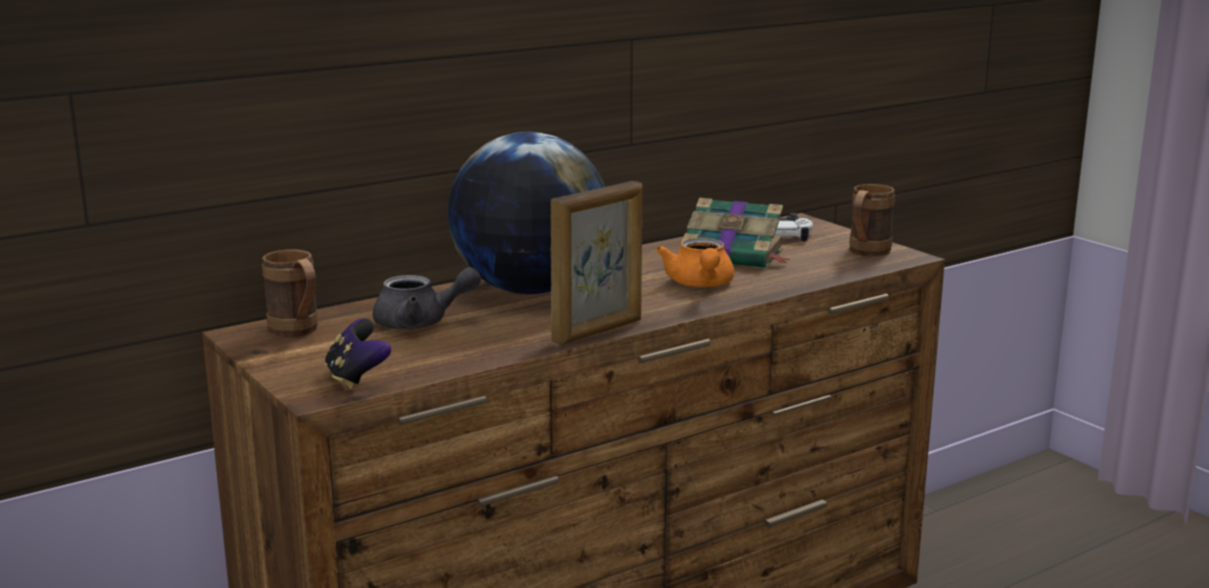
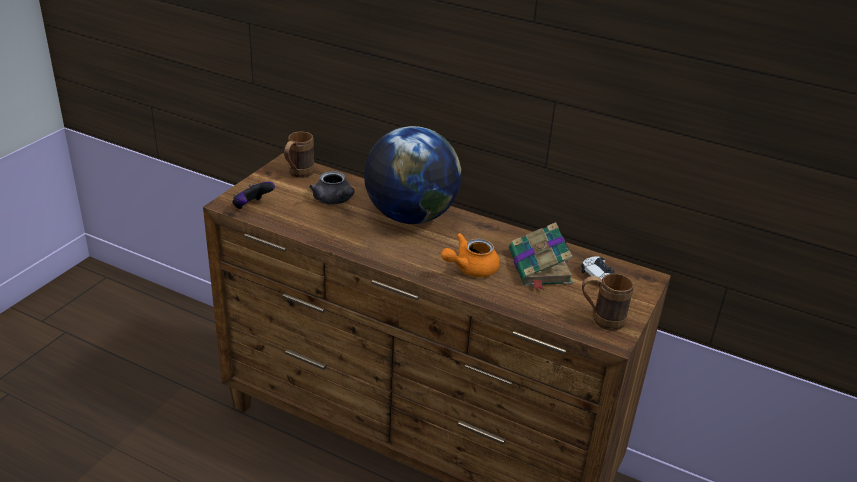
camera: 60 degrees right, 15 degrees up
picture frame [550,181,642,345] -> none

